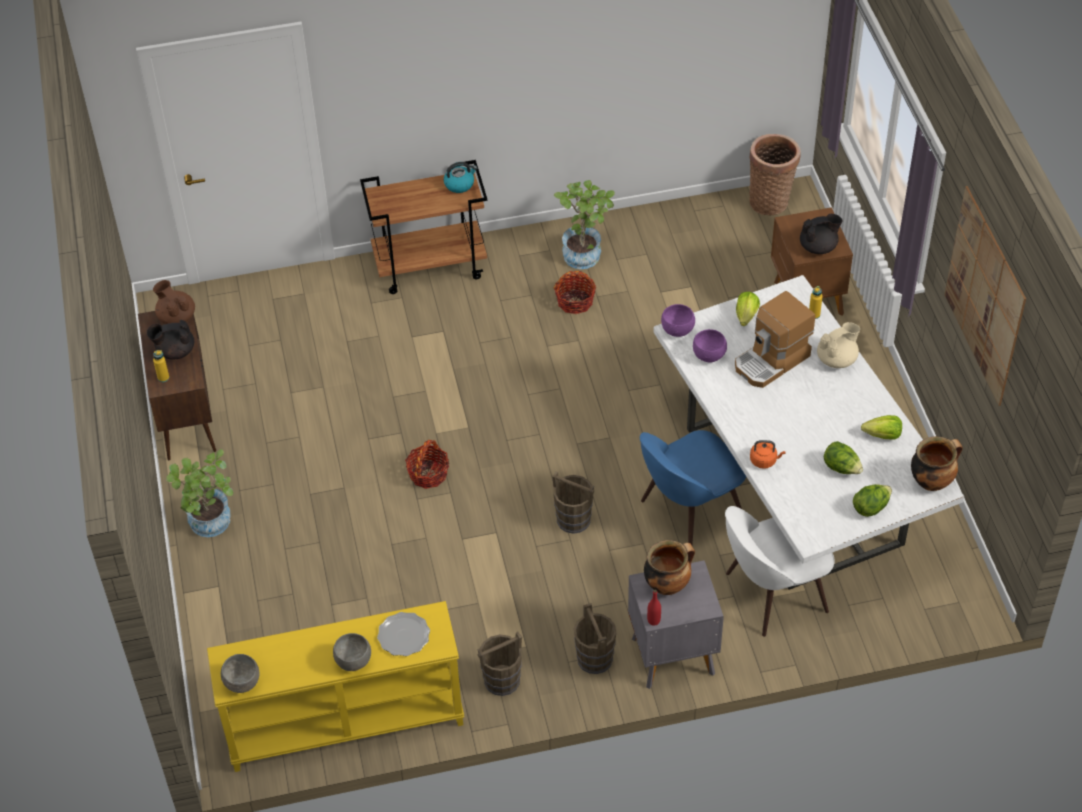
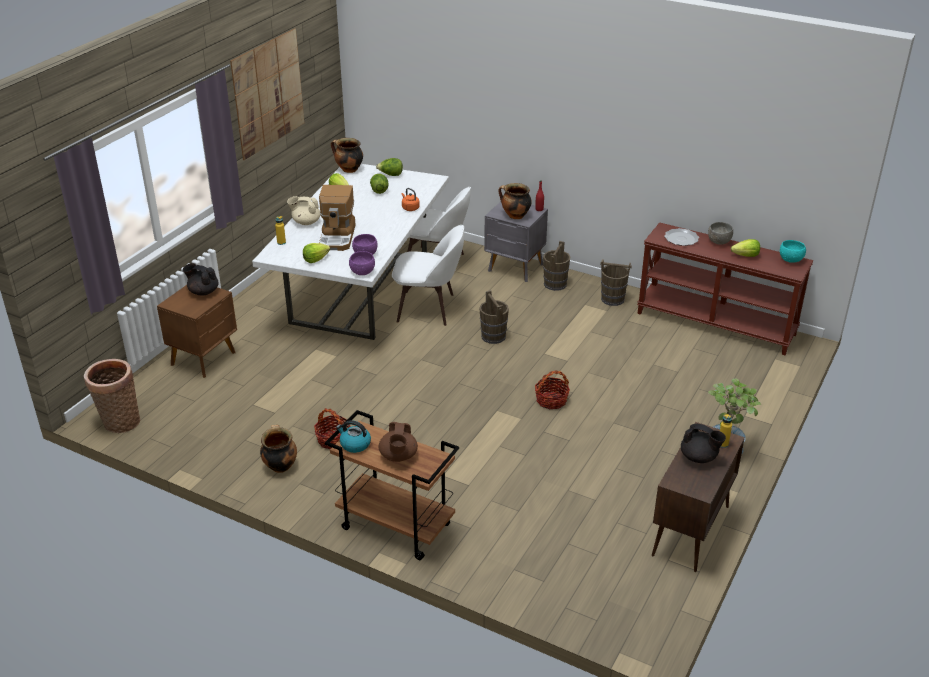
camera: 140 degrees left, 15 degrees down
brown teapot [153,280,195,324] -> brown teapot moved to [379,422,418,462]
yellow console table [207,601,464,772] -> brown console table [637,222,813,355]
grey bowl [221,654,260,693] -> turquoise bowl [780,240,806,263]
potted plant [554,180,615,269] -> cooking pot [260,425,297,473]
blue chair [640,430,746,545] -> white chair [392,225,465,326]
coffee machine [735,291,815,388] -> coffee machine turned 90 degrees clockwise [319,185,355,251]
none -> lettuce [731,239,760,257]

